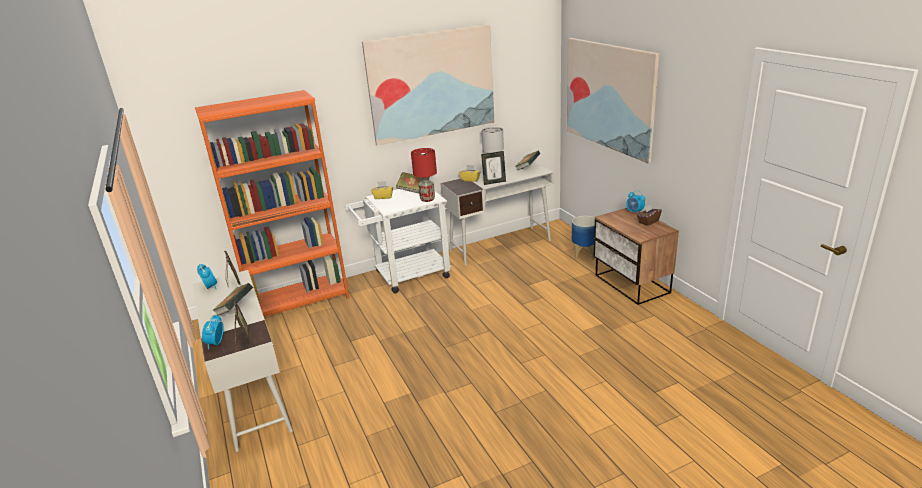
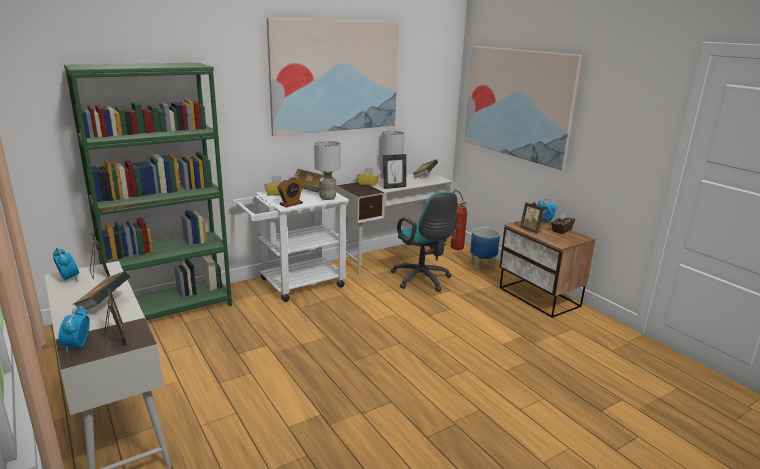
camera: 10 degrees left, 5 degrees down
orange bookcase [195,90,349,317] -> green bookcase [64,63,232,321]
red table lamp [411,148,437,202] -> grey table lamp [314,141,341,200]
none -> alarm clock [277,177,304,207]
none -> turquoise office chair [390,192,458,292]
none -> fire extinguisher [451,190,467,250]
none -> picture frame [520,202,544,233]

